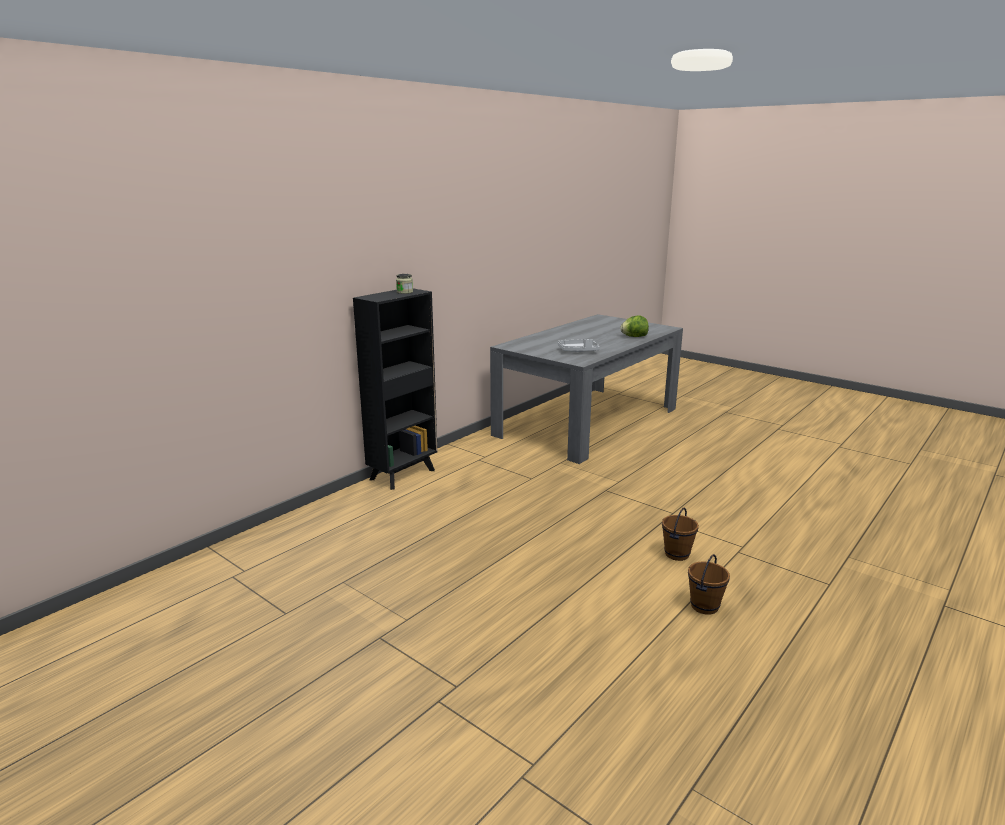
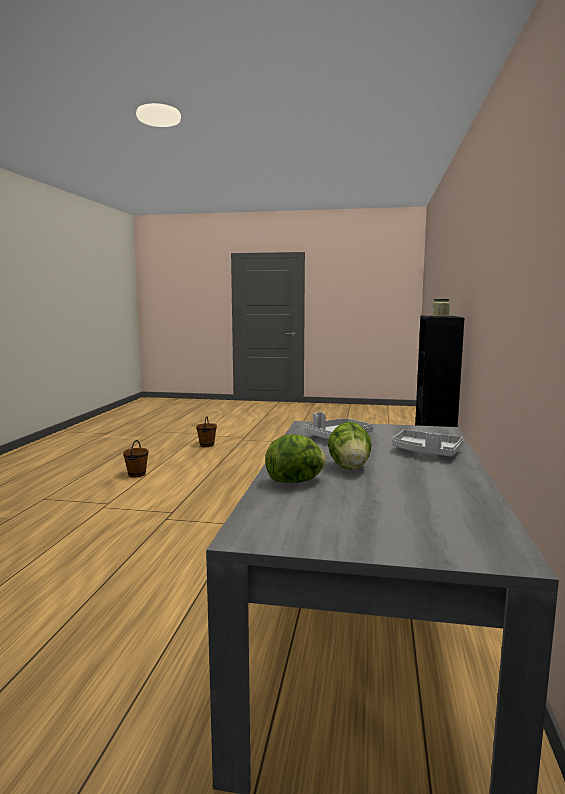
camera: 150 degrees right, 10 degrees down
brown bucket [662,508,699,561] -> brown bucket moved to [196,416,217,447]
none -> lettuce [328,422,372,470]
none -> grey tray [392,430,464,457]

